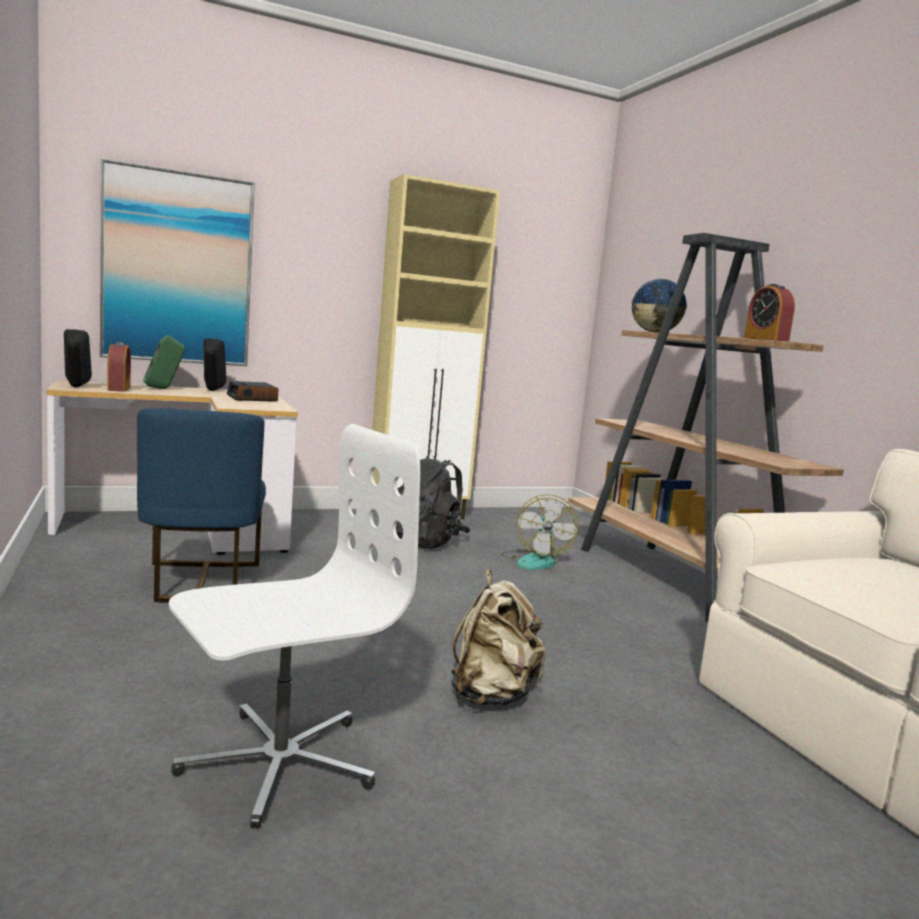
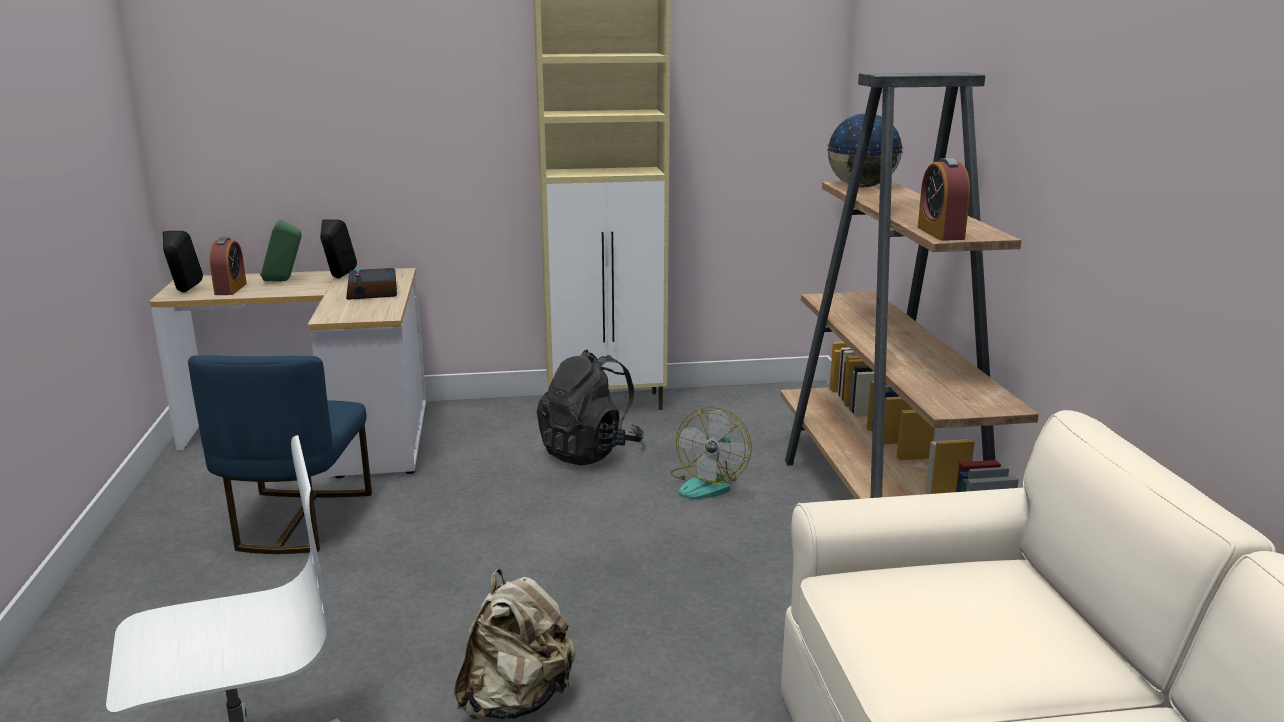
camera: 15 degrees right, 10 degrees up
picture [100,158,255,366] -> none

